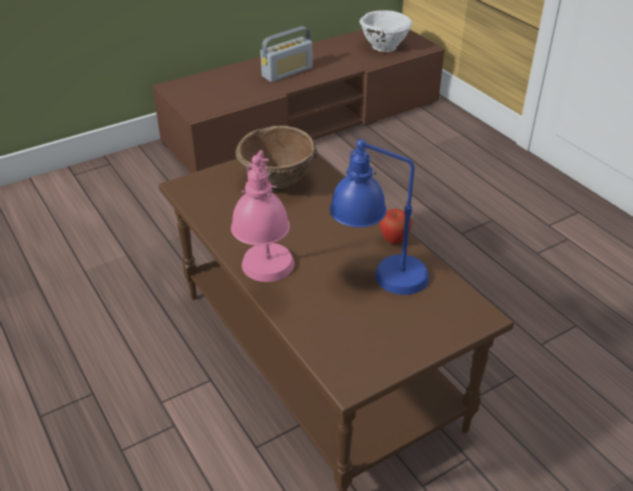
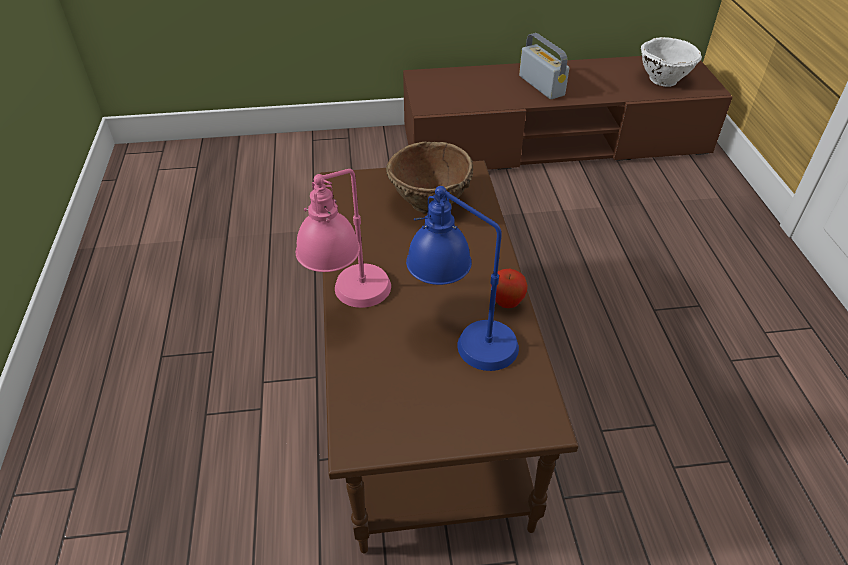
camera: 25 degrees right, 5 degrees up
radio [260,26,312,82] -> radio turned 105 degrees counterclockwise [519,33,569,99]

